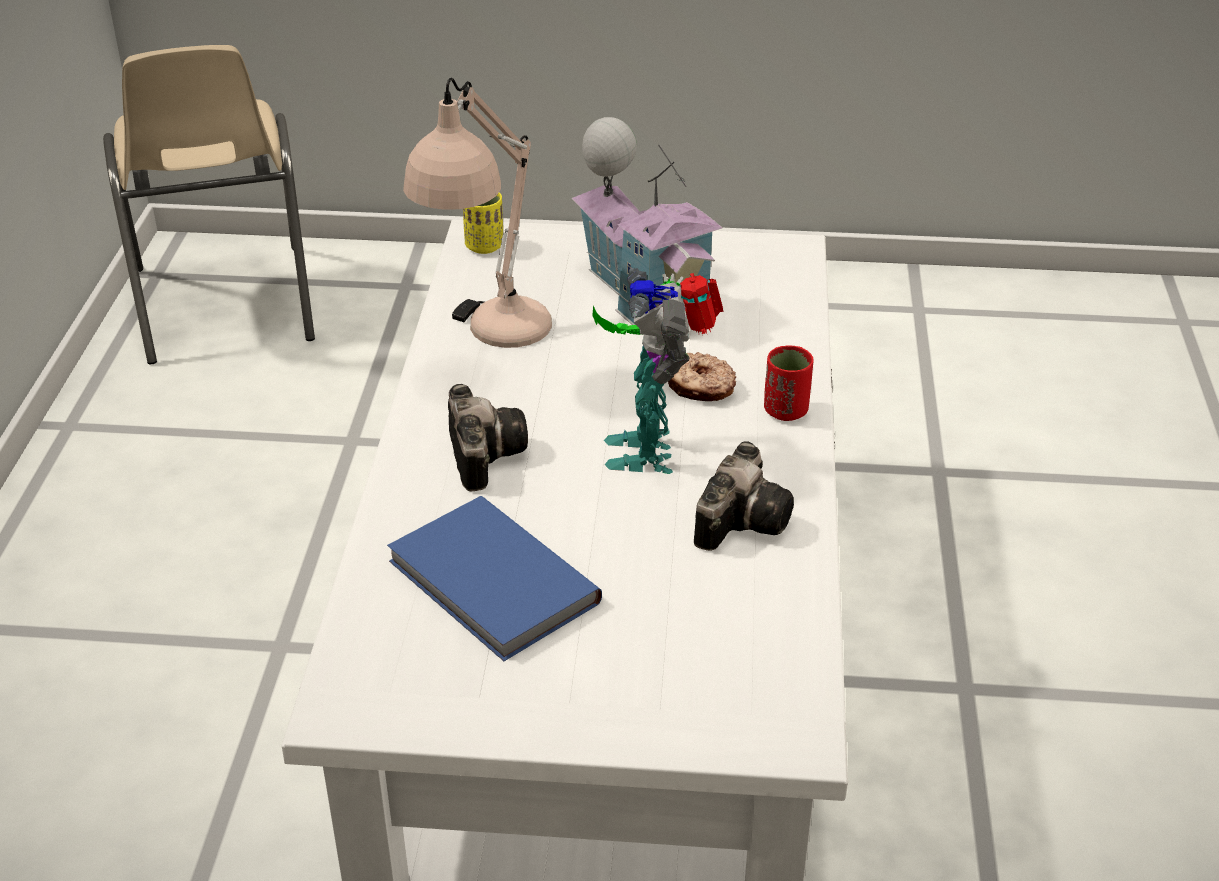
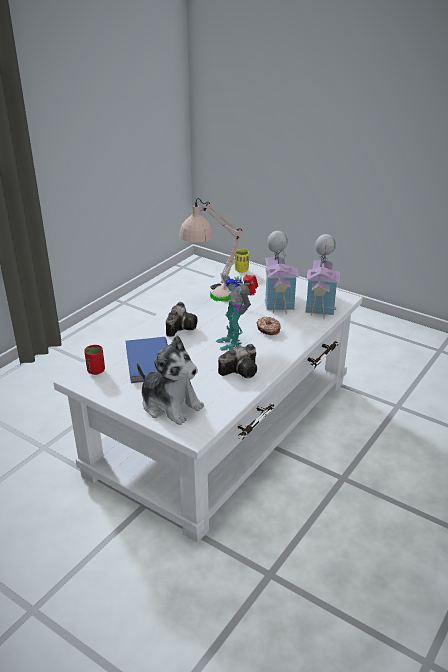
camera: 30 degrees right, 5 degrees down
beige chair [103,45,315,364] -> none
toy robot [592,268,724,474] -> toy robot turned 45 degrees counterclockwise [210,274,258,351]
red cup [764,345,813,421] -> red cup moved to [84,345,105,375]
none -> plush toy [137,336,204,425]
none -> toy house [305,234,340,319]

